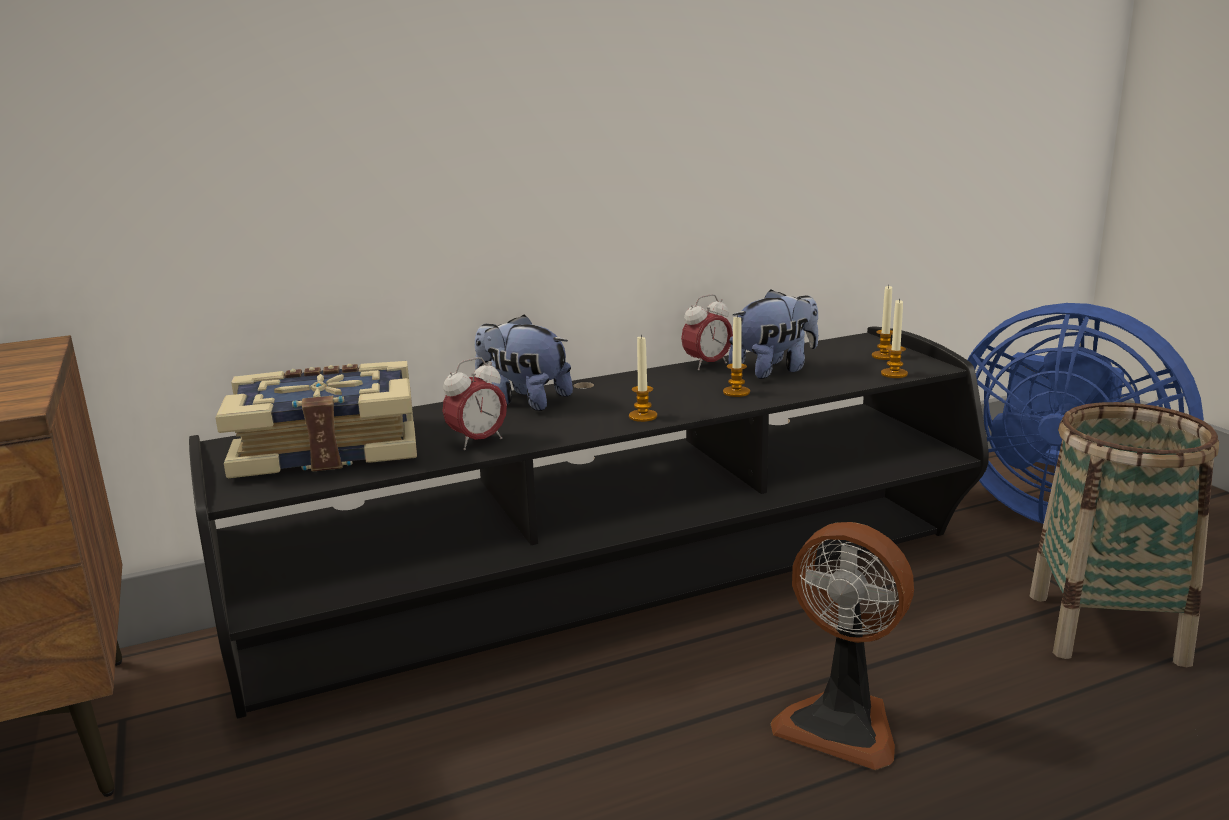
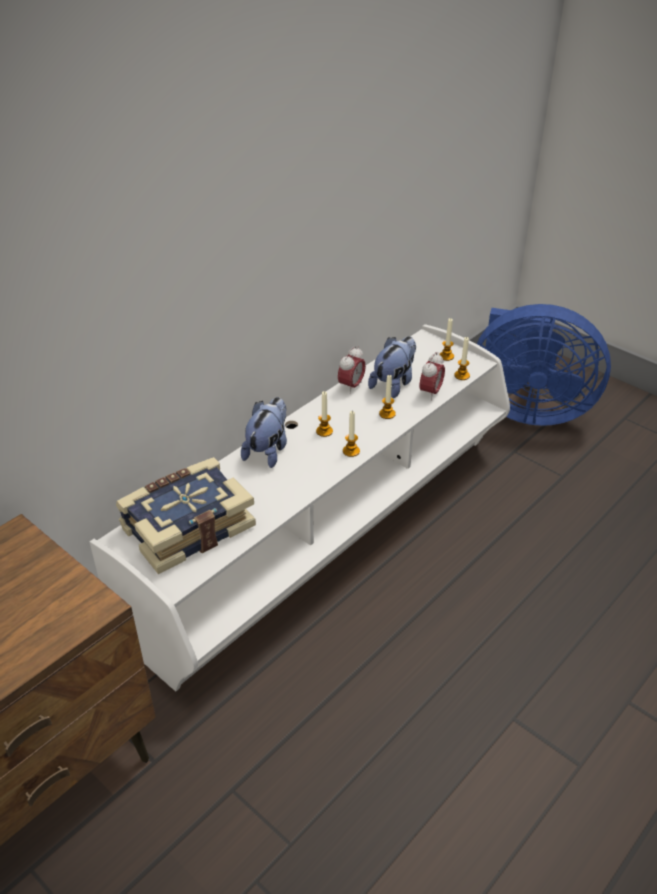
camera: 25 degrees left, 20 degrees up
black tv stand [189,326,989,719] -> white tv stand [90,324,510,691]
alarm clock [442,357,507,450] -> alarm clock moved to [420,352,445,401]
plush toy [475,314,573,411] -> plush toy turned 105 degrees clockwise [241,397,287,468]
fan [771,522,914,770] -> none
basket [1030,402,1219,667] -> none
none -> candle [316,391,333,437]

